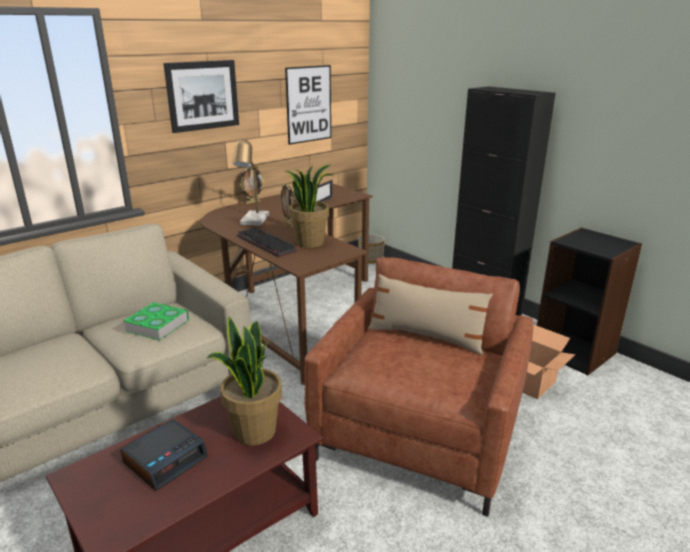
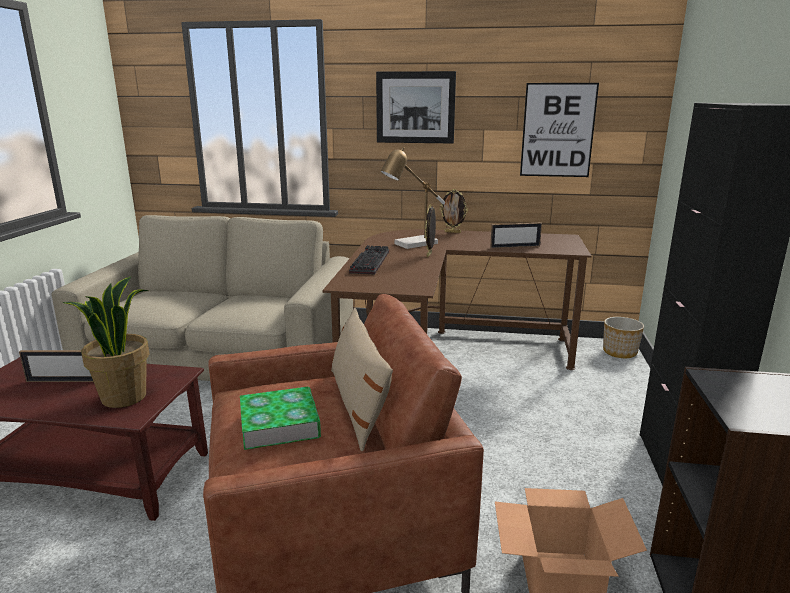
camera: 50 degrees right, 5 degrees down
alarm clock [120,419,208,491] -> picture frame [19,350,93,382]
book [123,302,189,341] -> book moved to [240,387,321,450]
potted plant [284,164,332,248] -> none

